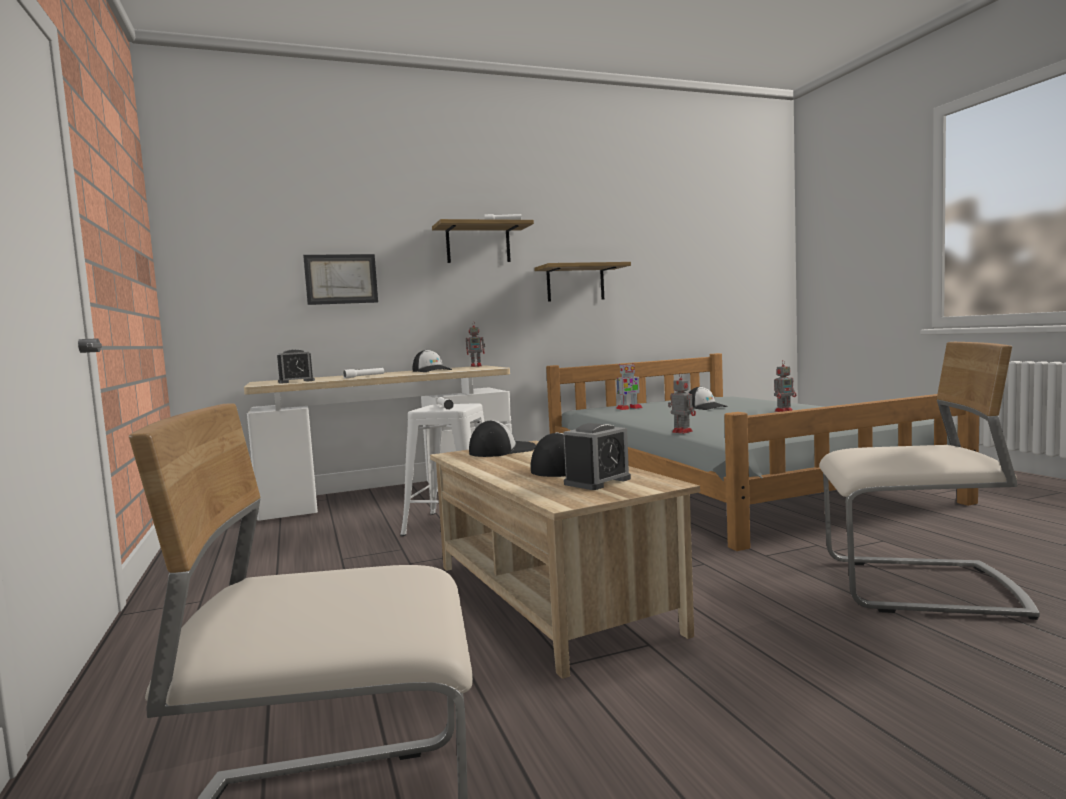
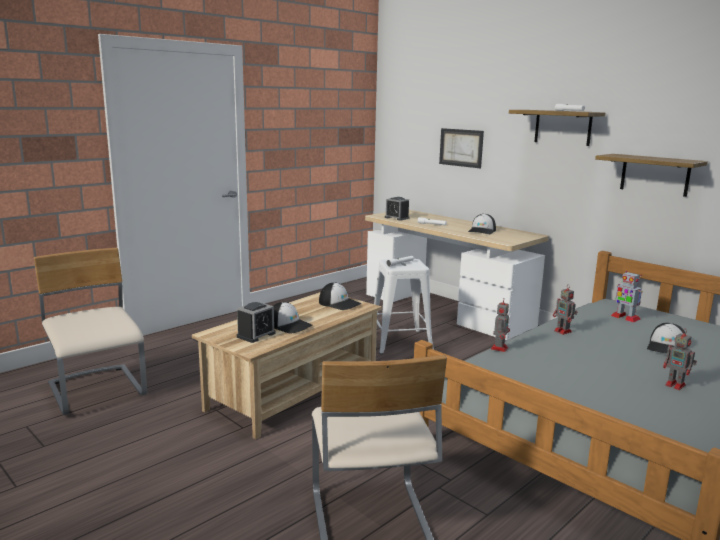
camera: 65 degrees right, 10 degrees up
toy robot [466,321,485,367] -> toy robot moved to [553,284,577,335]
alarm clock [564,423,631,490] -> alarm clock turned 75 degrees counterclockwise [237,302,276,343]

